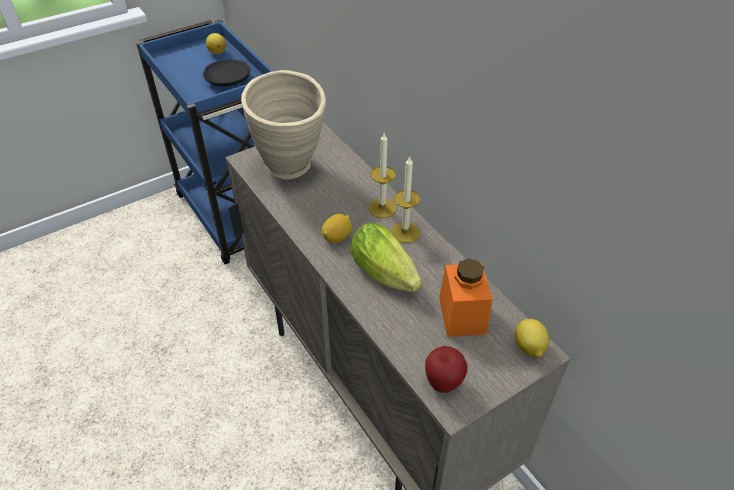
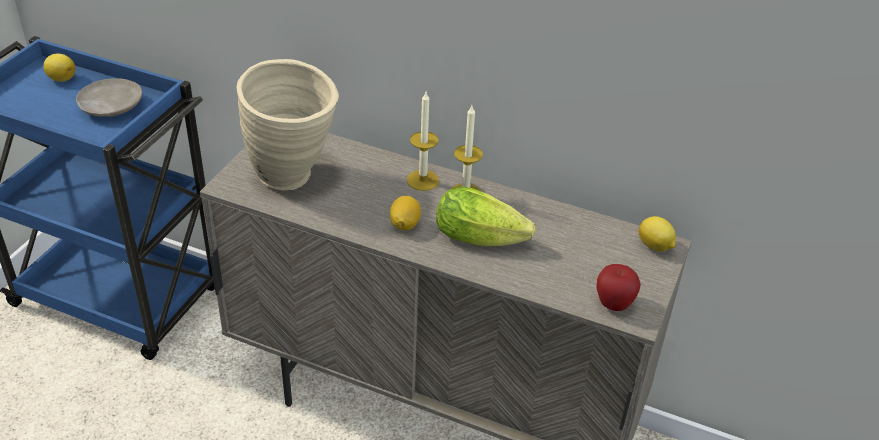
camera: 35 degrees left, 5 degrees down
black plate [203,59,251,87] -> beige plate [76,78,142,117]
orange jar [439,259,492,337] -> none

